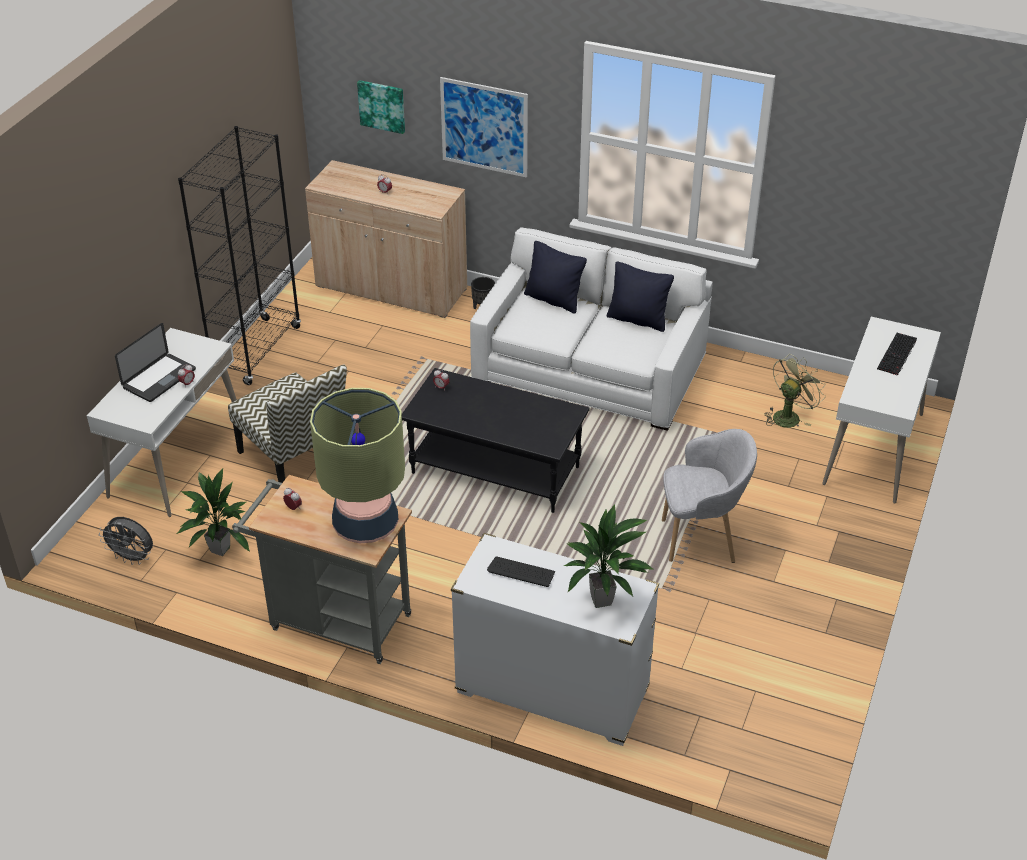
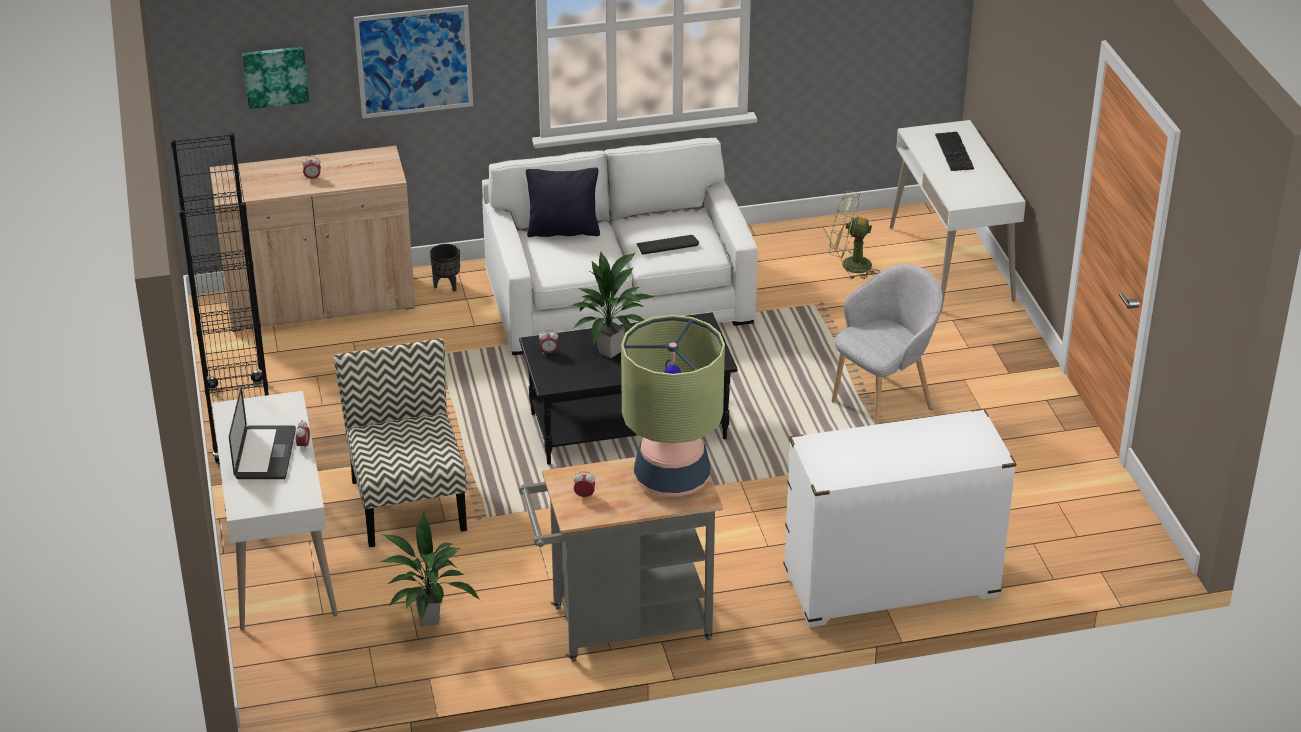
camera: 35 degrees left, 5 degrees down
grey fan [99,517,153,565] -> none
chair [228,364,347,483] -> chair turned 120 degrees counterclockwise [333,339,467,547]
keyboard [487,557,555,587] -> keyboard moved to [637,235,699,254]
potted plant [564,504,654,608] -> potted plant moved to [570,252,655,358]
black pillow [607,262,674,332] -> none
green fan [764,354,826,428] -> green fan turned 90 degrees counterclockwise [829,191,880,279]

